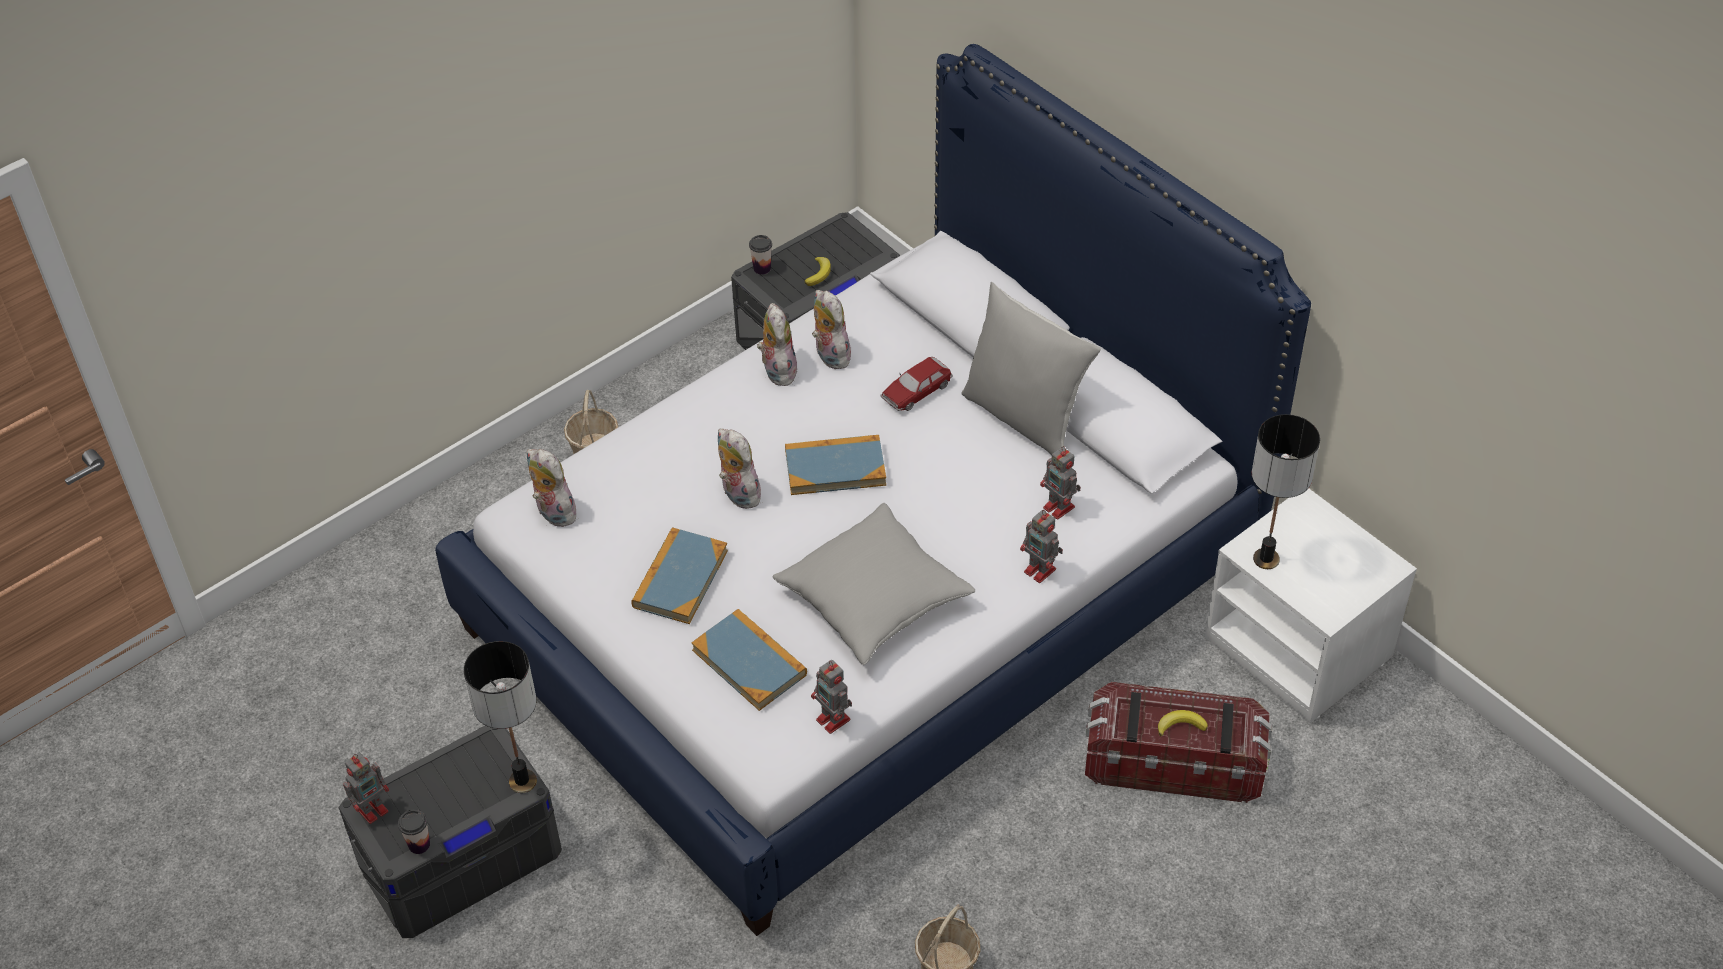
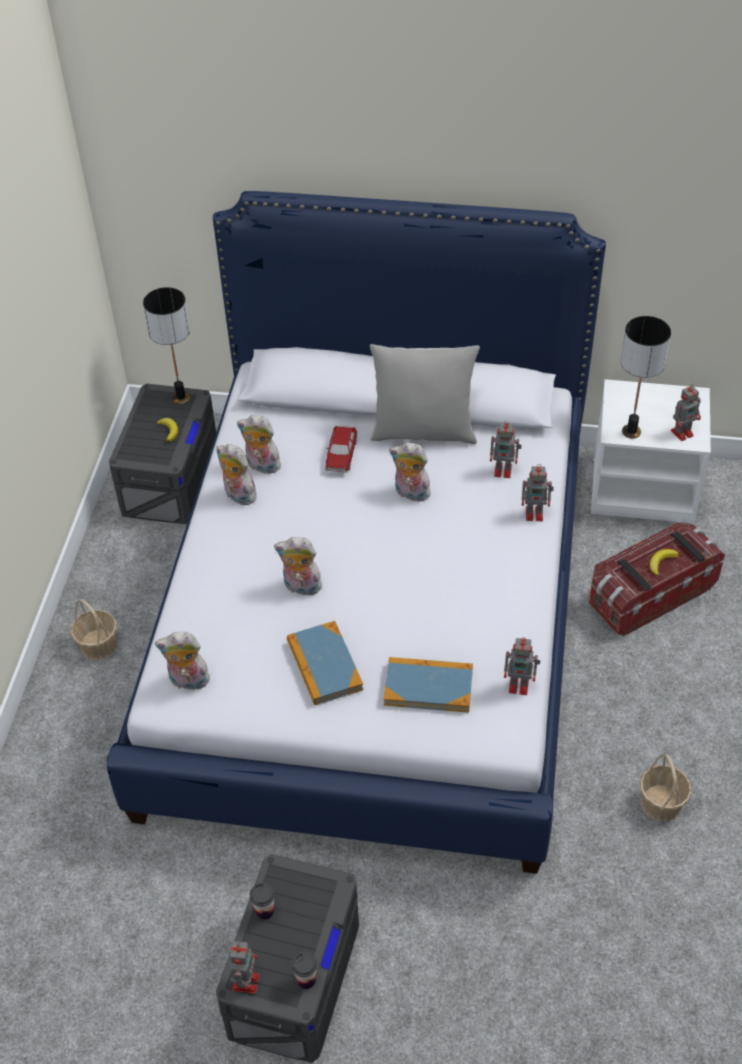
camera: 40 degrees left, 0 degrees up
table lamp [464,641,537,793] -> table lamp moved to [143,287,190,404]
cup [749,235,772,275] -> cup moved to [249,883,275,920]
grey pillow [772,503,975,665] -> none
book [785,435,886,495] -> none
none -> plush toy [389,442,431,502]
none -> toy robot [671,384,701,441]

